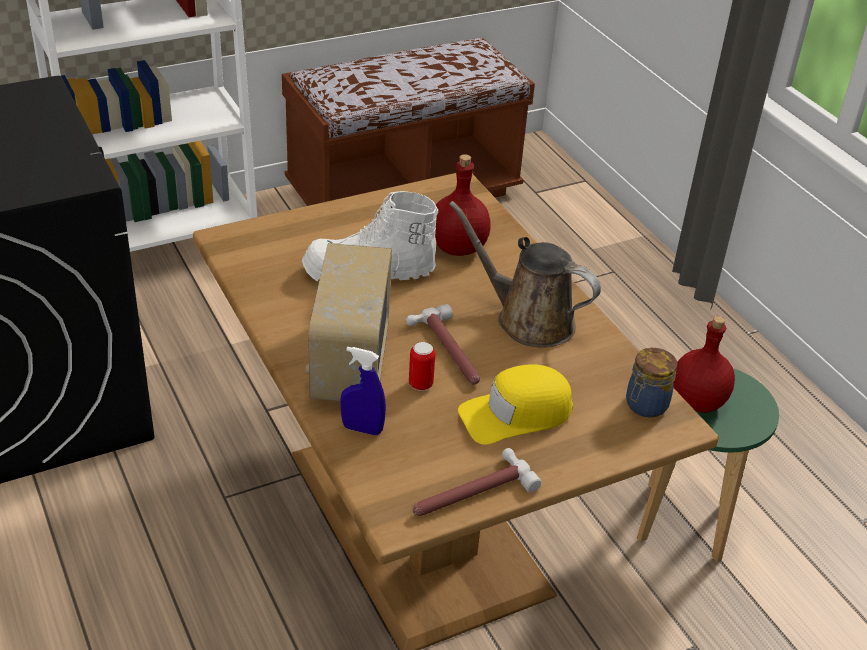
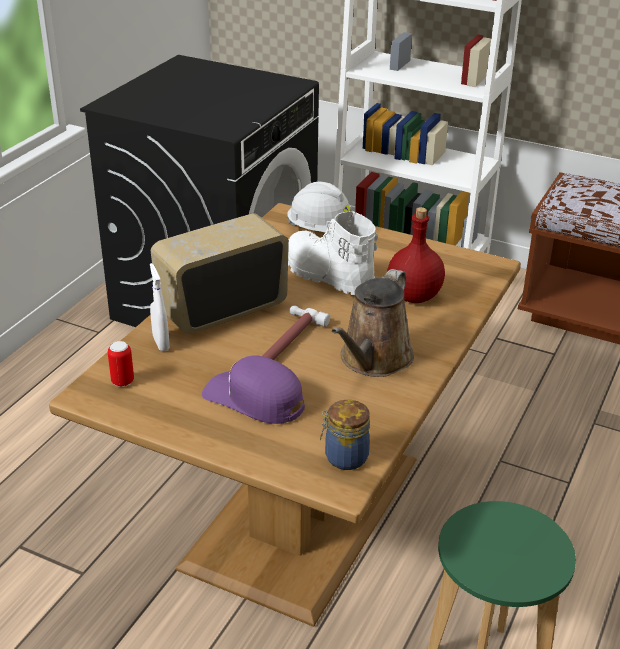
camera: 55 degrees right, 5 degrees down
blue spray bottle [340,347,386,435] -> white spray bottle [150,263,170,351]
can [409,342,435,391] -> can moved to [108,341,134,387]
hammer [413,448,541,516] -> none
brown watering can [449,201,601,347] -> brown watering can turned 150 degrees counterclockwise [332,269,414,377]
yellow cap [458,364,573,445] -> purple cap [202,355,305,424]
red bottle [673,316,735,413] -> none
none -> white hard hat [287,182,354,233]

